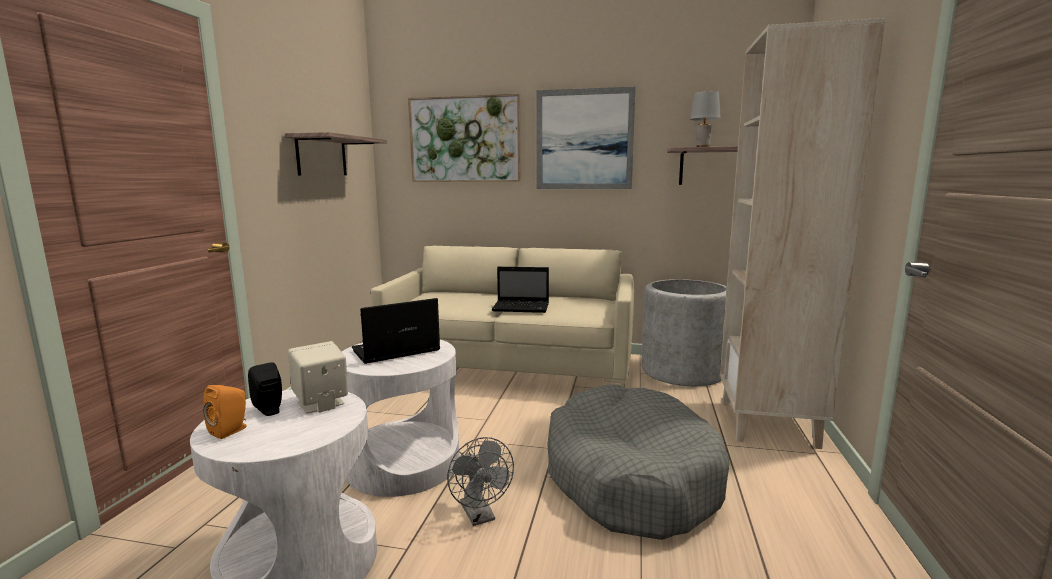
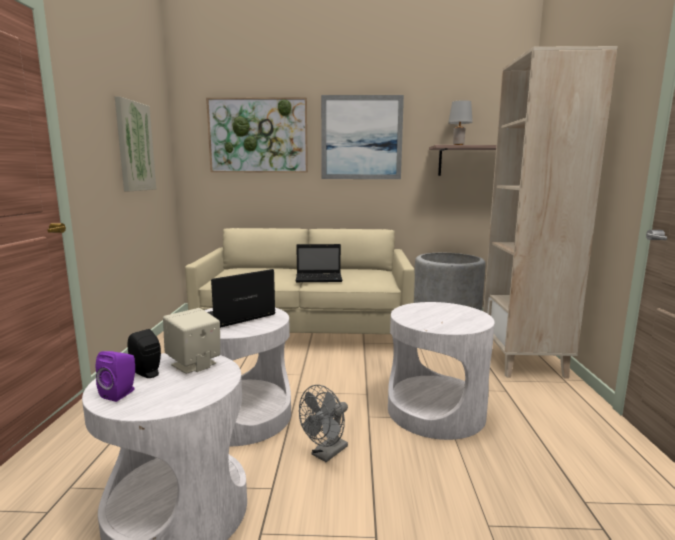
camera: 10 degrees left, 0 degrees up
orange speaker [203,385,246,439] -> purple speaker [96,351,135,402]
shelf [285,132,387,176] -> picture [115,96,156,192]
grey fan [447,437,514,526] -> grey fan turned 75 degrees clockwise [299,385,348,462]
grey dog bed [547,384,730,540] -> white side table [388,302,495,440]

